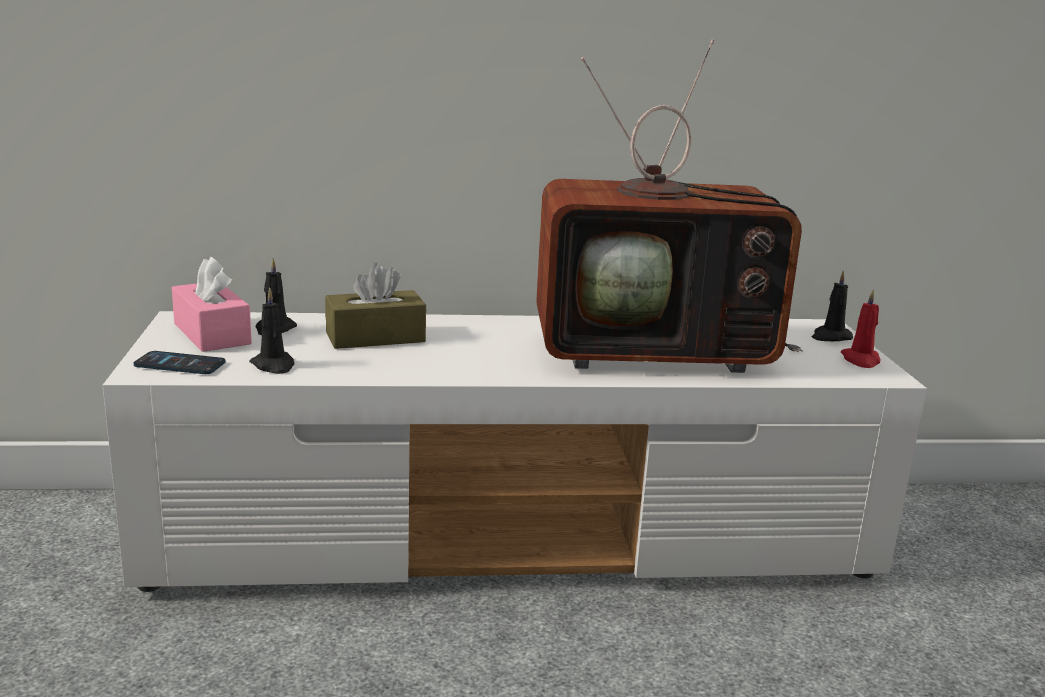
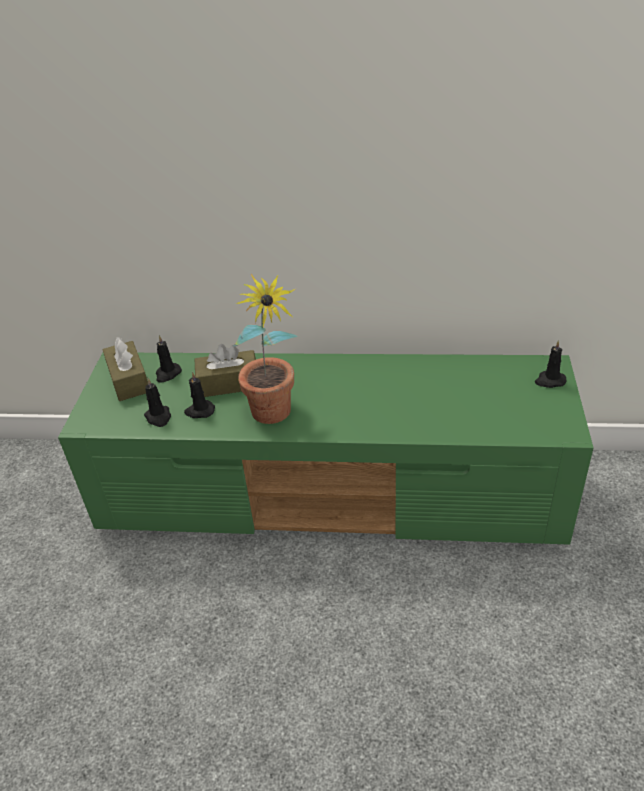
camera: 15 degrees right, 20 degrees up
white tv stand [103,311,927,592] -> green tv stand [58,352,593,545]
phone [134,351,225,374] -> none
pink tissue box [172,257,252,352] -> brown tissue box [102,337,148,401]
television [536,39,803,373] -> none
red candle [841,290,881,368] -> none
none -> black candle [184,372,215,418]
none -> potted plant [233,274,298,424]

